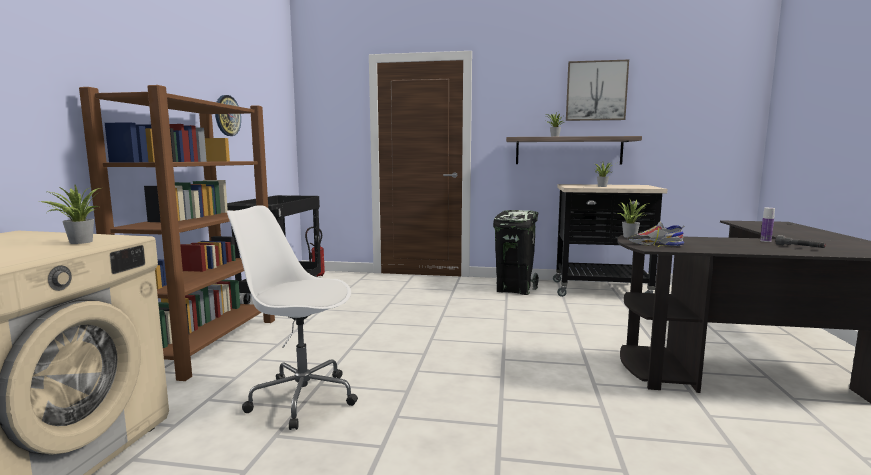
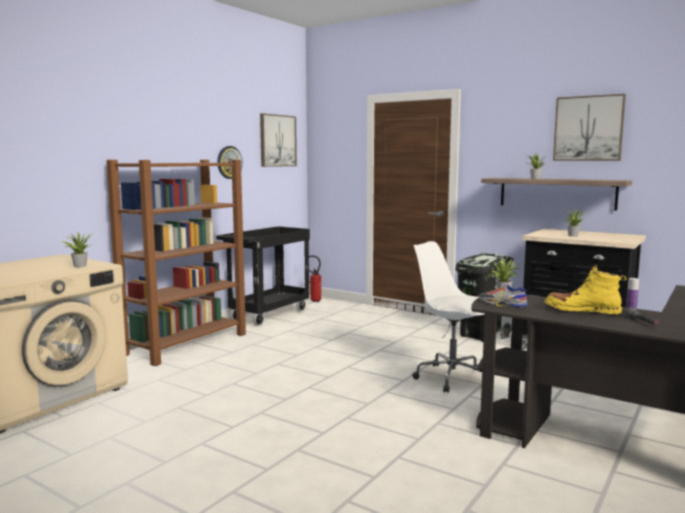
camera: 25 degrees right, 0 degrees up
white office chair [226,205,358,430] -> white office chair moved to [412,241,485,393]
none -> picture [260,113,297,167]
none -> yellow boot [545,265,627,314]

